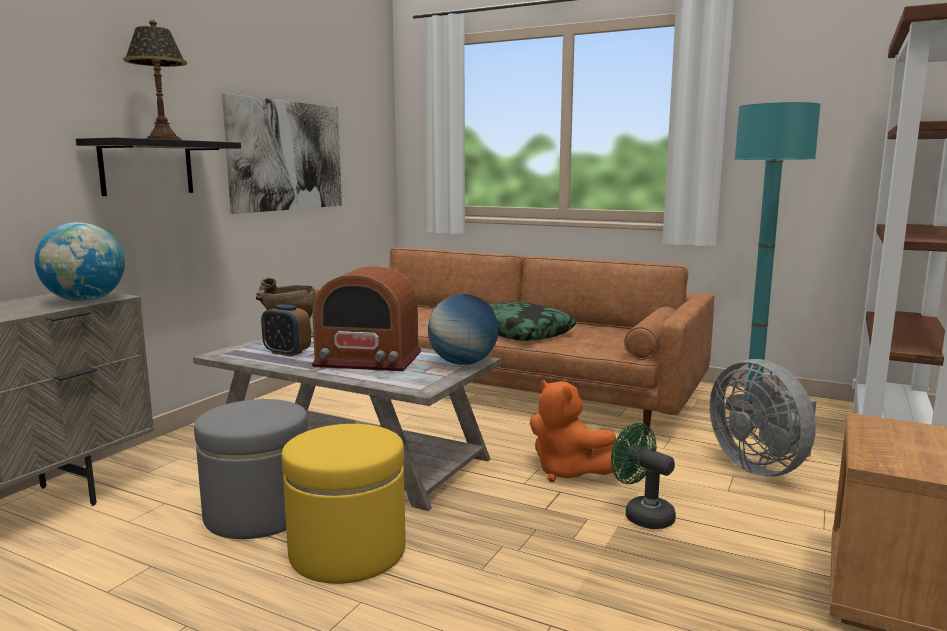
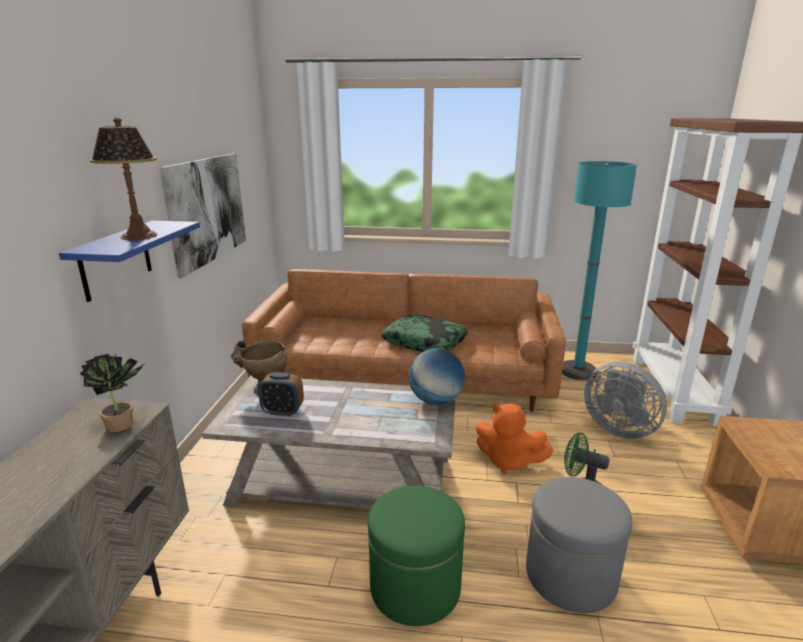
camera: 20 degrees left, 10 degrees up
globe [34,222,125,302] -> potted plant [80,354,144,432]
black shelf [76,137,241,196] -> blue shelf [59,221,200,302]
grey ottoman [194,399,308,539] -> grey ottoman moved to [526,477,632,613]
yellow ottoman [281,424,406,584] -> green ottoman [368,486,465,626]
radio [312,266,421,371] -> none

